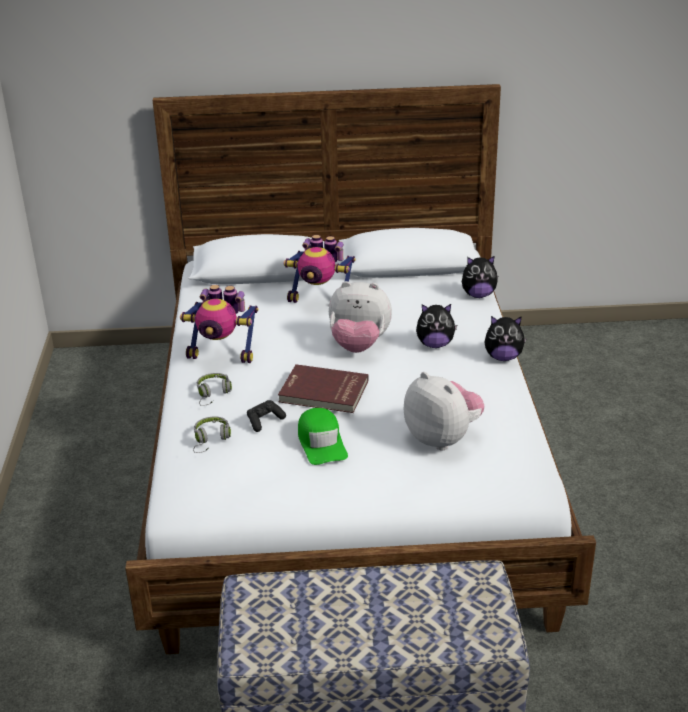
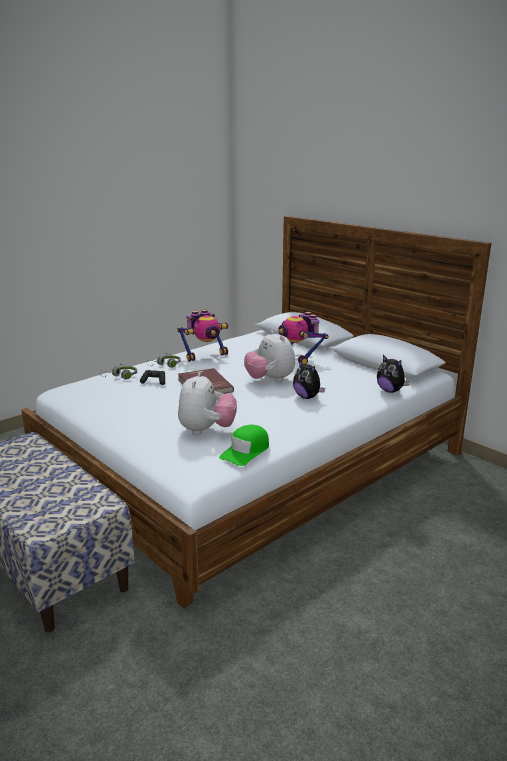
camera: 50 degrees right, 10 degrees down
toy robot [180,285,258,363] -> toy robot turned 90 degrees counterclockwise [177,309,229,362]
green cap [298,408,348,465] -> green cap moved to [219,425,269,466]
plush toy [484,316,527,361] -> none

